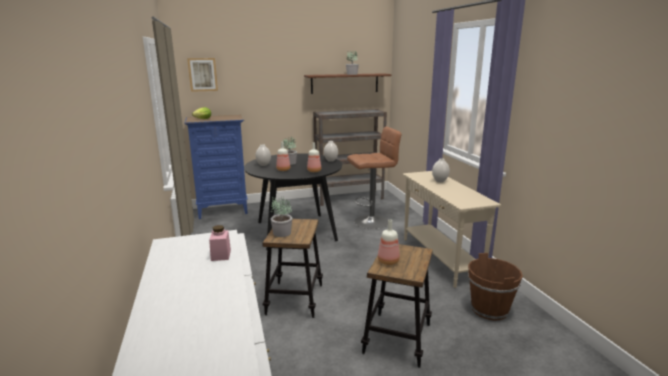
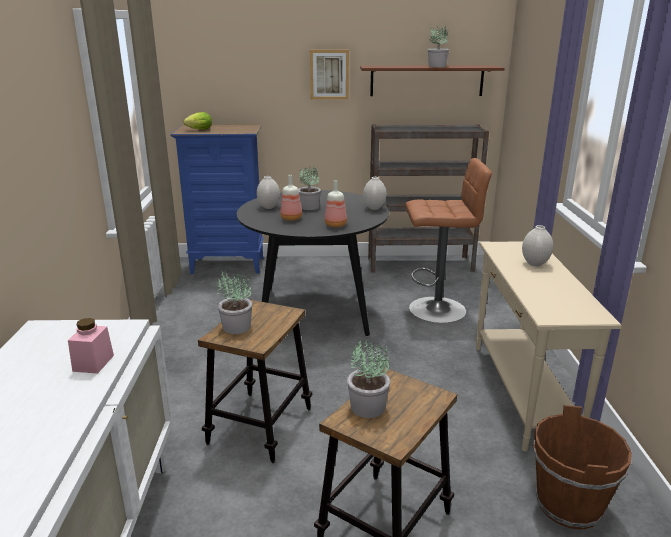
camera: 15 degrees right, 5 degrees up
picture [187,58,218,92] -> picture moved to [310,50,349,99]
bottle [378,220,400,265] -> potted plant [347,338,390,418]

